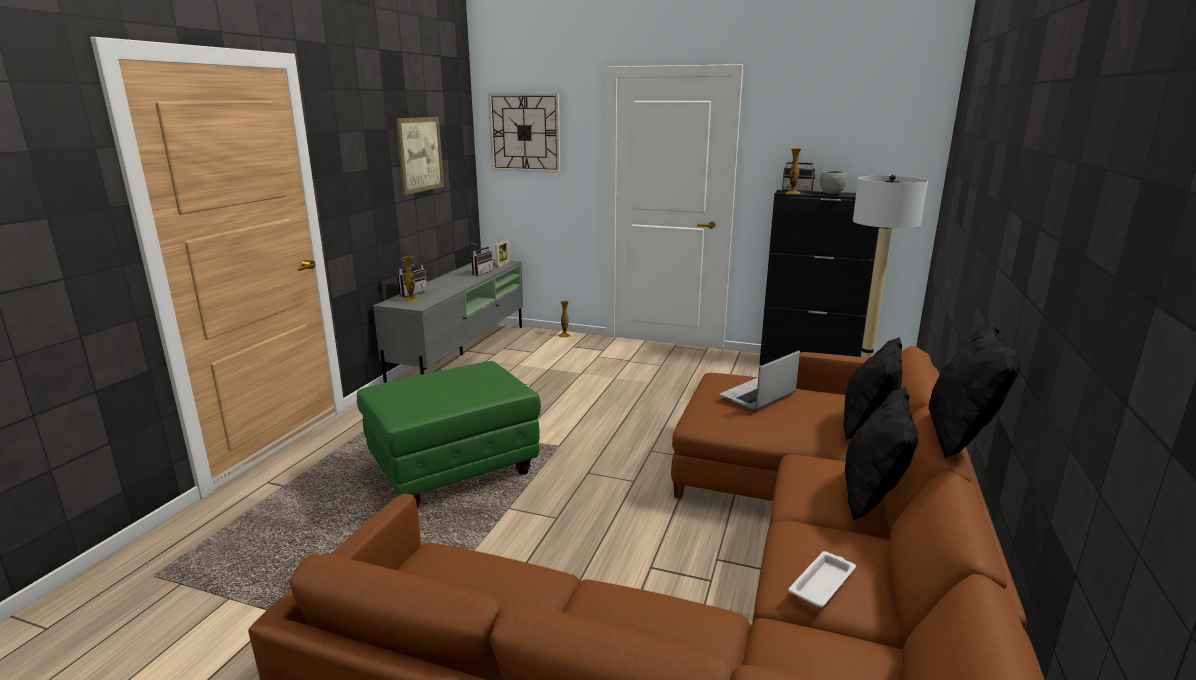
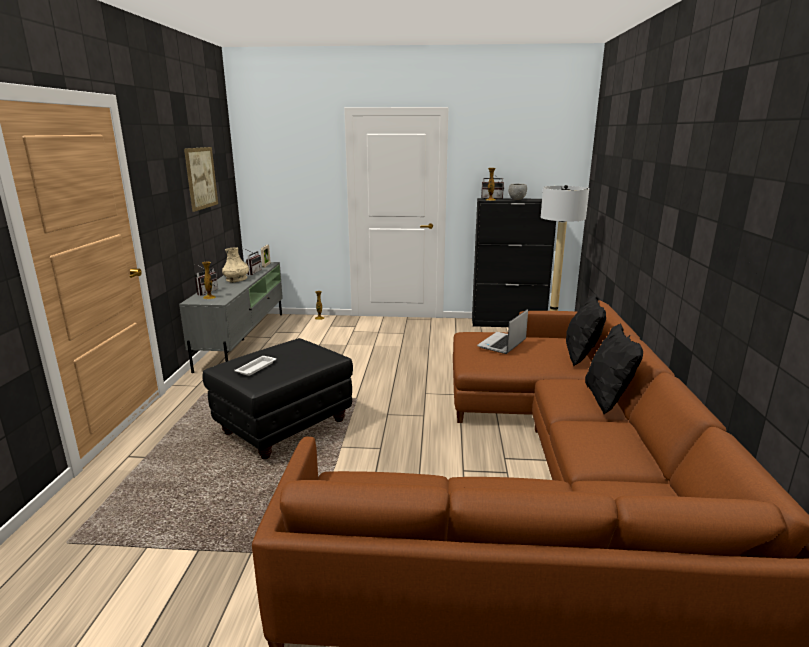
camera: 15 degrees left, 0 degrees up
green ottoman [357,361,541,508] -> black ottoman [202,338,353,459]
wall clock [488,93,561,173] -> none
white tray [788,551,856,608] -> white tray moved to [235,356,276,376]
black pillow [929,320,1020,459] -> none
none -> beige vase [222,247,249,282]

